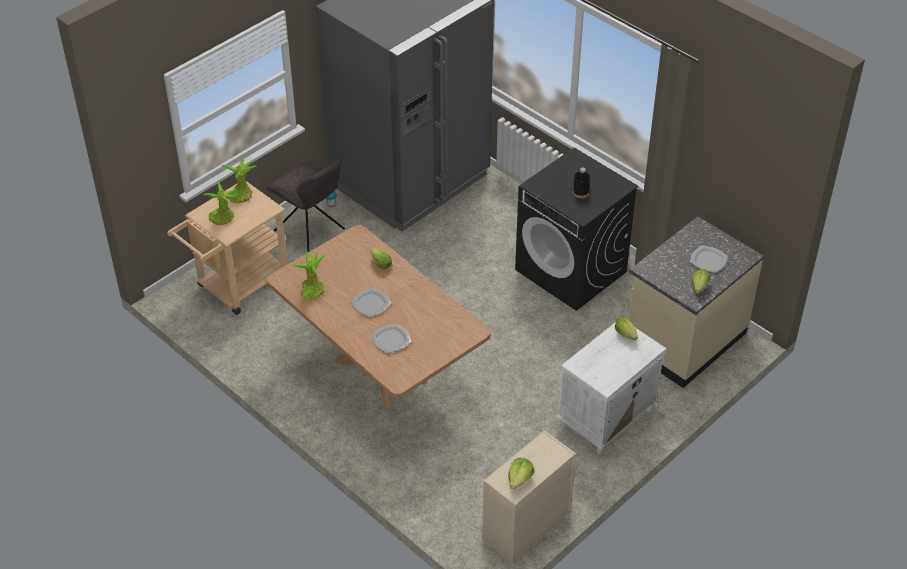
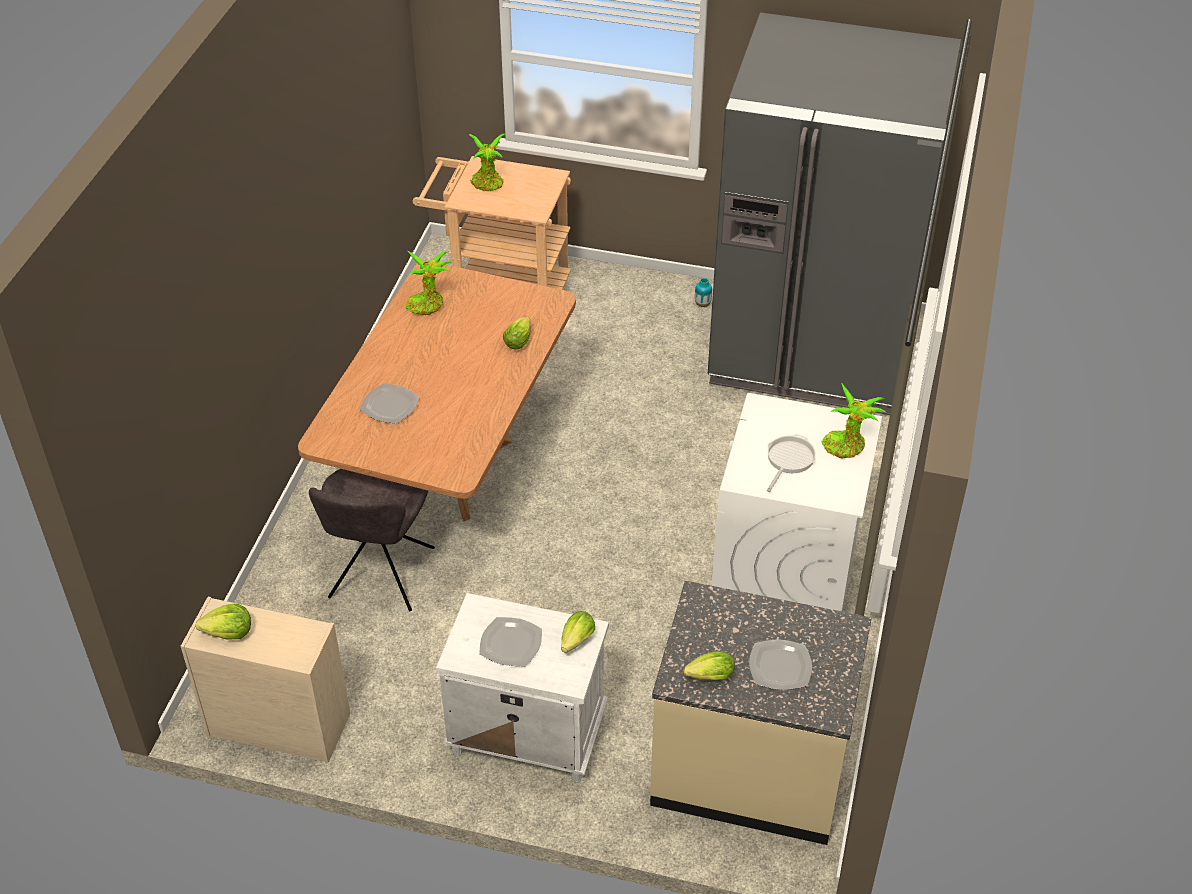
camera: 60 degrees right, 0 degrees up
potted plant [222,157,257,204] -> potted plant moved to [821,384,886,458]
grey chair [267,157,345,252] -> grey chair moved to [309,469,435,611]
plate [351,288,391,317] -> plate moved to [479,617,542,666]
black washing machine [515,147,638,311] -> white washing machine [712,393,882,611]
black bottle [573,168,590,198] -> frying pan [767,434,816,492]

